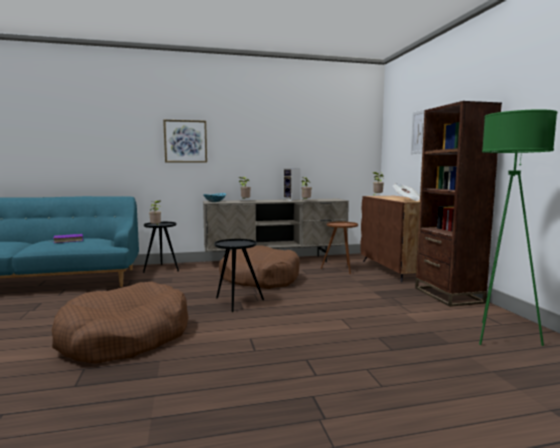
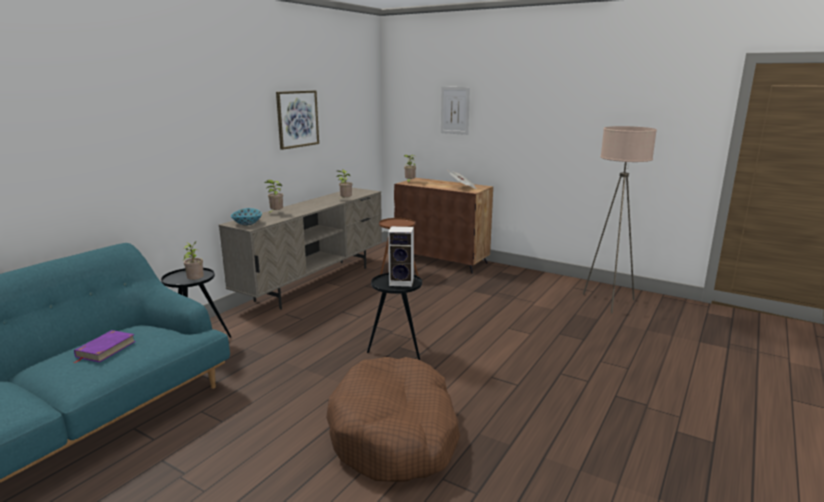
camera: 45 degrees left, 10 degrees up
picture [163,120,207,163] -> picture moved to [276,90,319,150]
brown dog bed [219,246,300,289] -> none
speaker [283,169,300,201] -> speaker moved to [388,226,414,287]
brown bookcase [415,101,502,307] -> none
green floor lamp [479,110,557,346] -> beige floor lamp [583,126,657,313]

